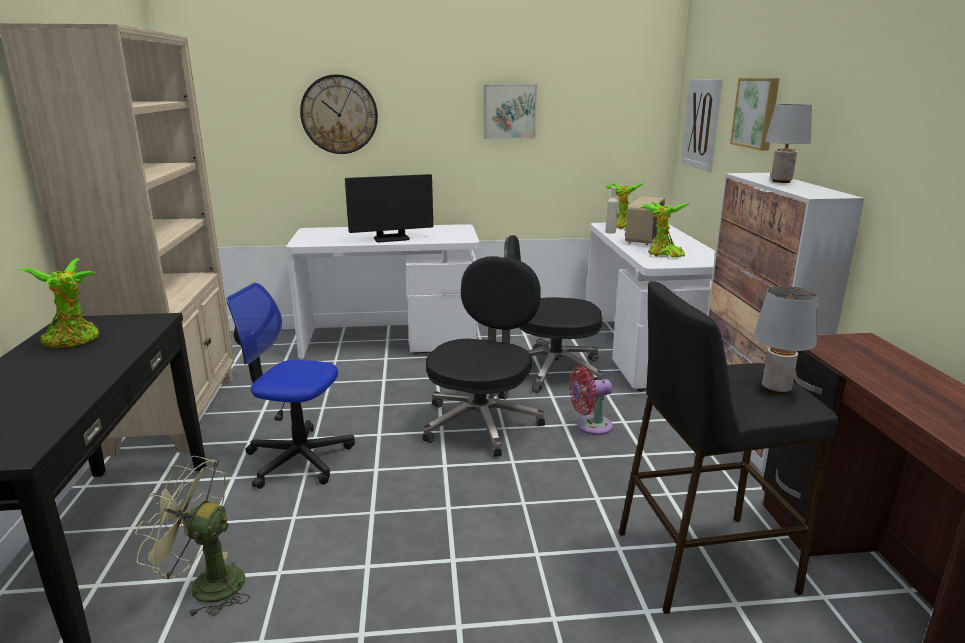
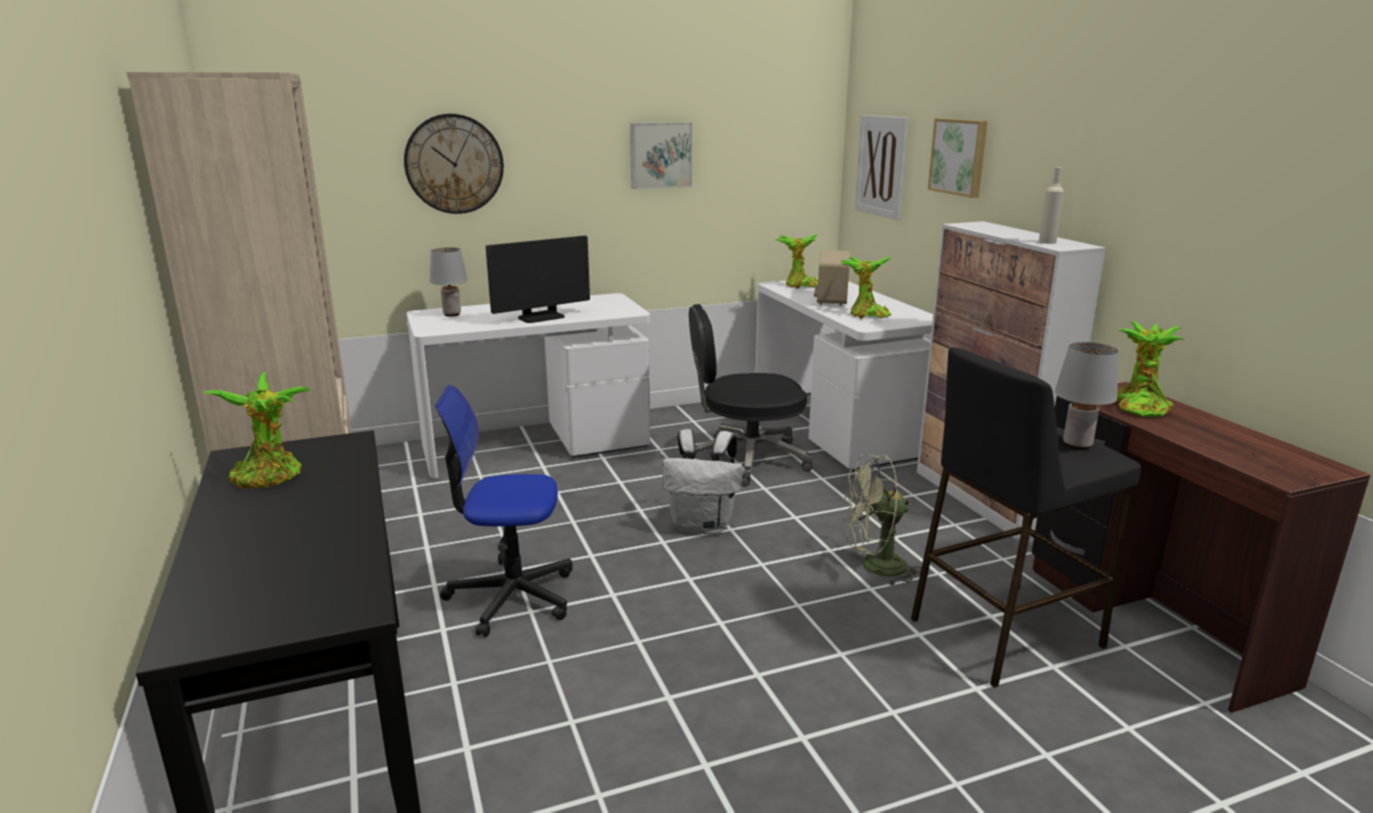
camera: 15 degrees left, 0 degrees up
green fan [135,456,250,617] -> green fan moved to [842,454,921,586]
black office chair [422,256,545,457] -> white backpack [662,429,743,535]
red fan [569,366,613,435] -> none
beige bottle [605,187,618,234] -> beige bottle moved to [1039,167,1064,244]
grey table lamp [765,104,812,183] -> grey table lamp moved to [430,247,468,317]
none -> potted plant [1117,321,1185,417]

